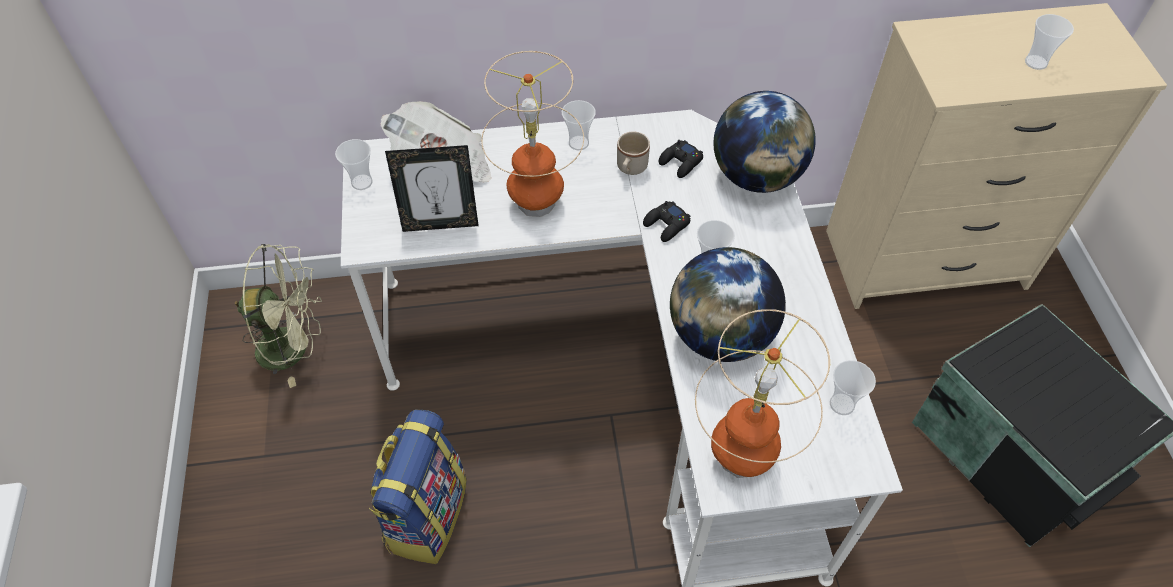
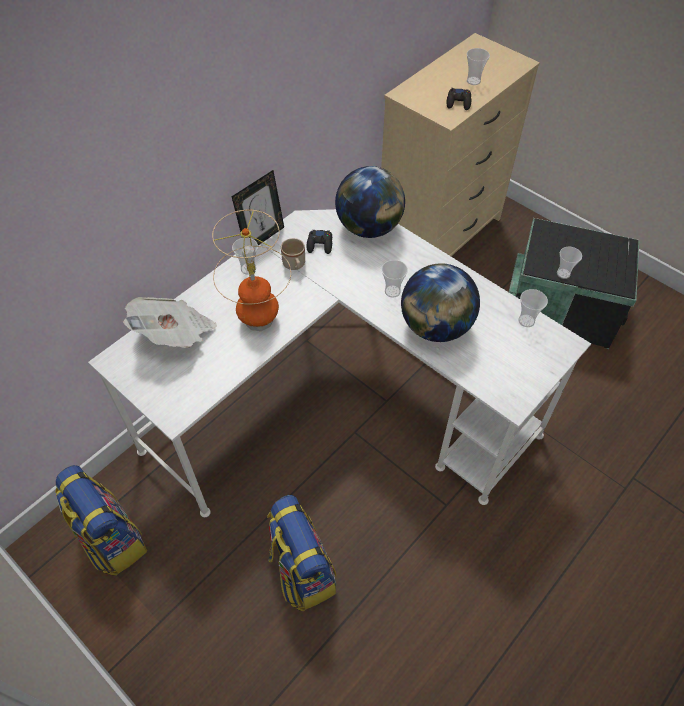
camera: 40 degrees left, 0 degrees up
green fan [235,244,322,388] -> backpack [55,465,147,576]
cup [335,139,373,190] -> cup moved to [557,247,582,279]
picture frame [385,145,479,232] -> picture frame moved to [231,170,284,245]
black game controller [643,201,691,242] -> black game controller moved to [446,88,472,110]
table lamp [695,309,830,478] -> none

